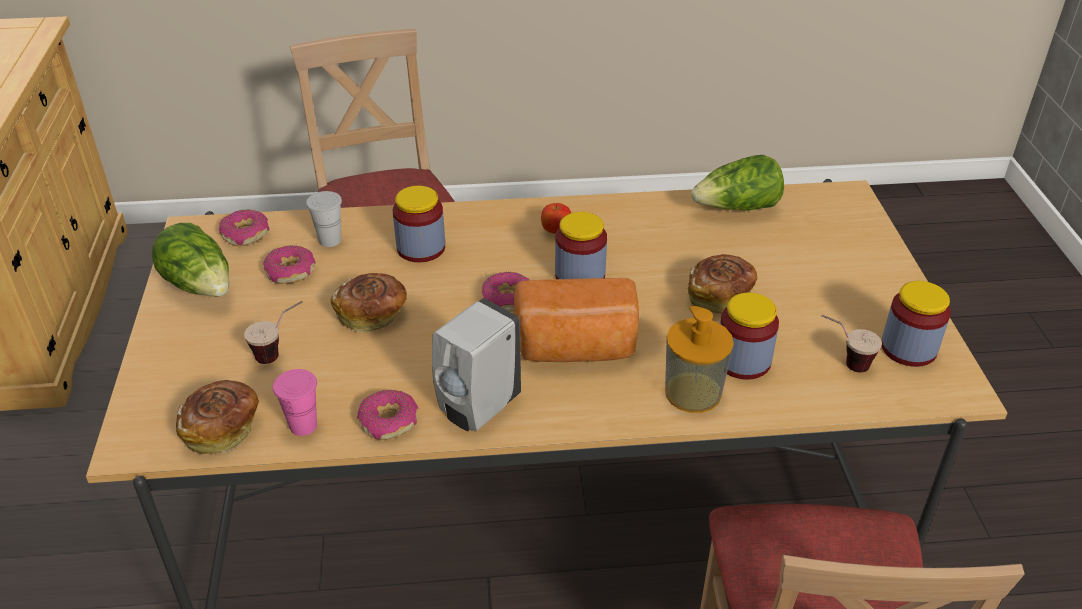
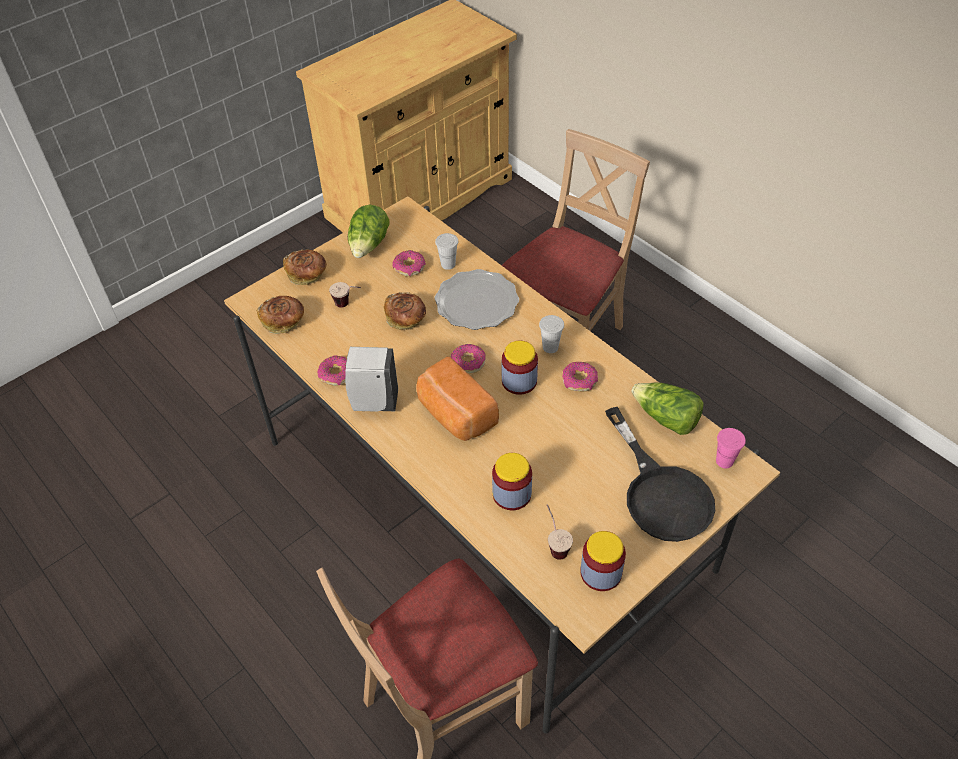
camera: 55 degrees right, 10 degrees up
donut [219,209,269,246] -> donut moved to [562,362,598,392]
pink cup [273,369,317,436] -> pink cup moved to [716,428,746,468]
jar [393,186,445,262] -> plate [434,269,519,330]
apple [541,203,571,234] -> white cup [539,315,564,353]
soap dispenser [665,306,734,413] -> none
bread [688,254,757,313] -> bread moved to [283,249,327,285]
none -> black frying pan [605,407,715,542]

